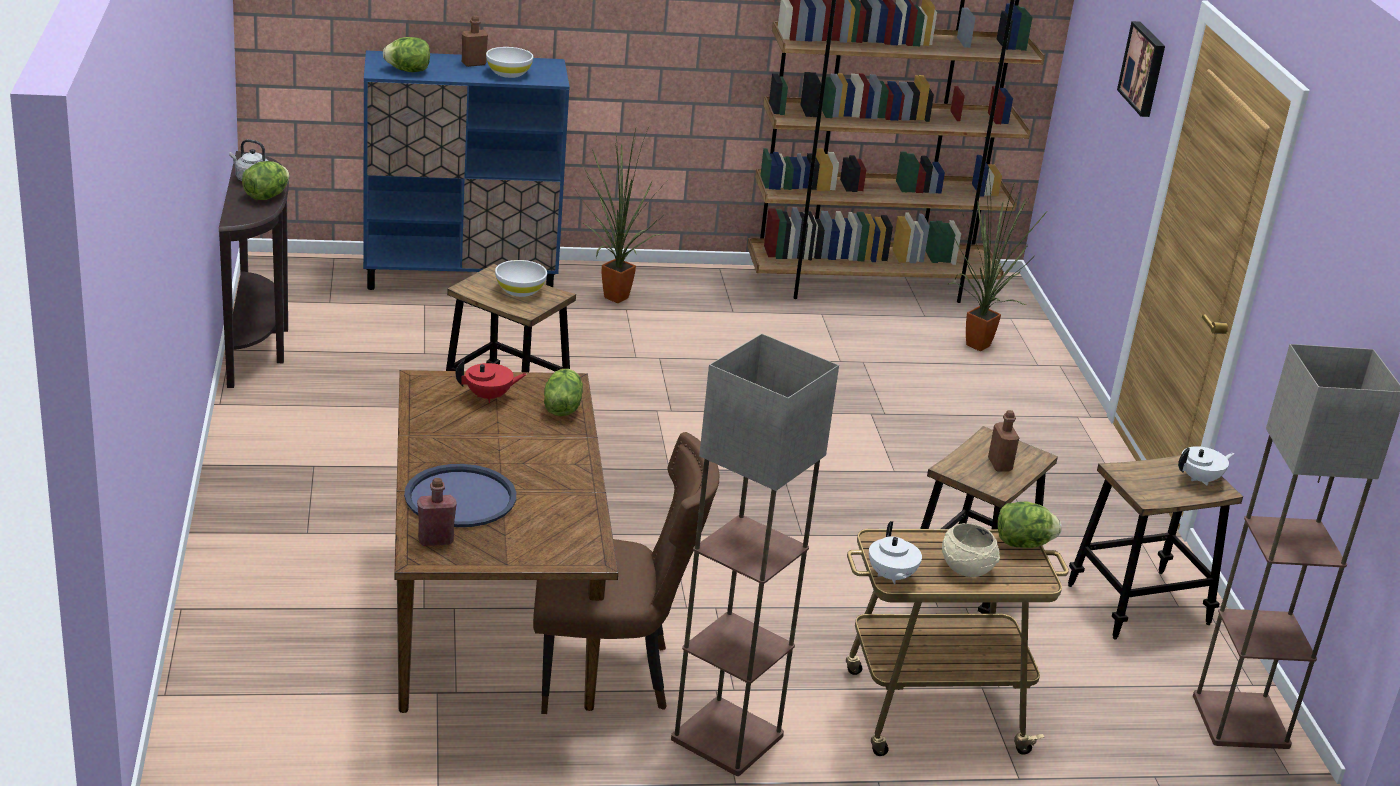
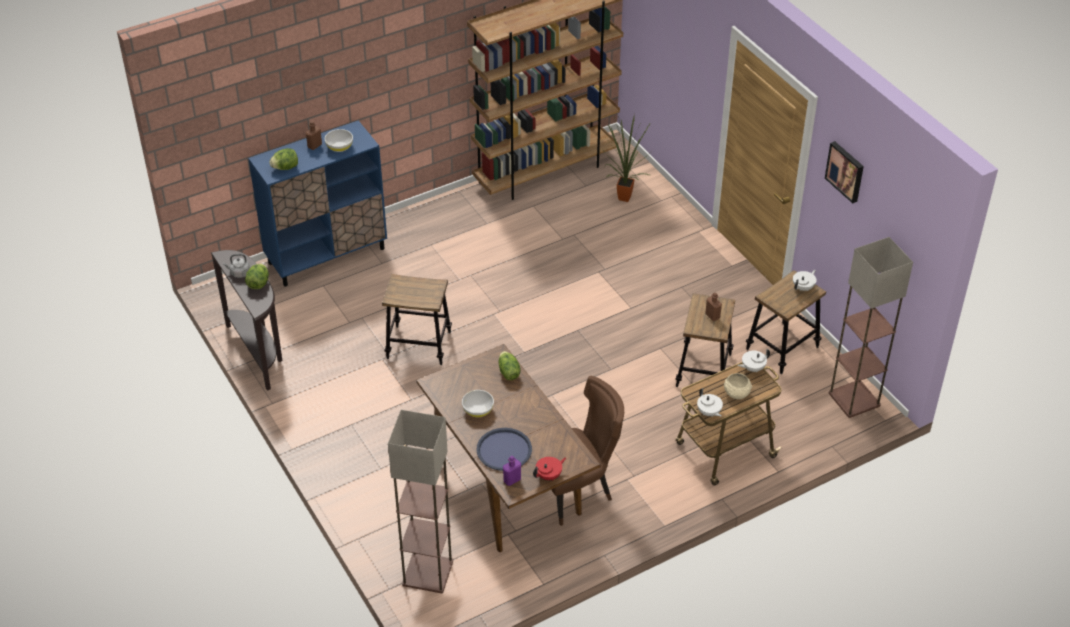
camera: 20 degrees left, 15 degrees up
red bottle [417,478,457,546] -> purple bottle [503,456,521,486]
red teapot [456,360,527,403] -> red teapot moved to [533,457,566,481]
white bowl [495,260,547,297] -> white bowl moved to [462,390,494,417]
potted plant [575,129,666,303] -> none
floor lamp [671,334,839,776] -> floor lamp moved to [388,410,453,593]
lettuce [997,502,1062,548] -> white teapot [738,349,770,372]
picture [1117,21,1165,117] -> picture moved to [825,141,864,203]

